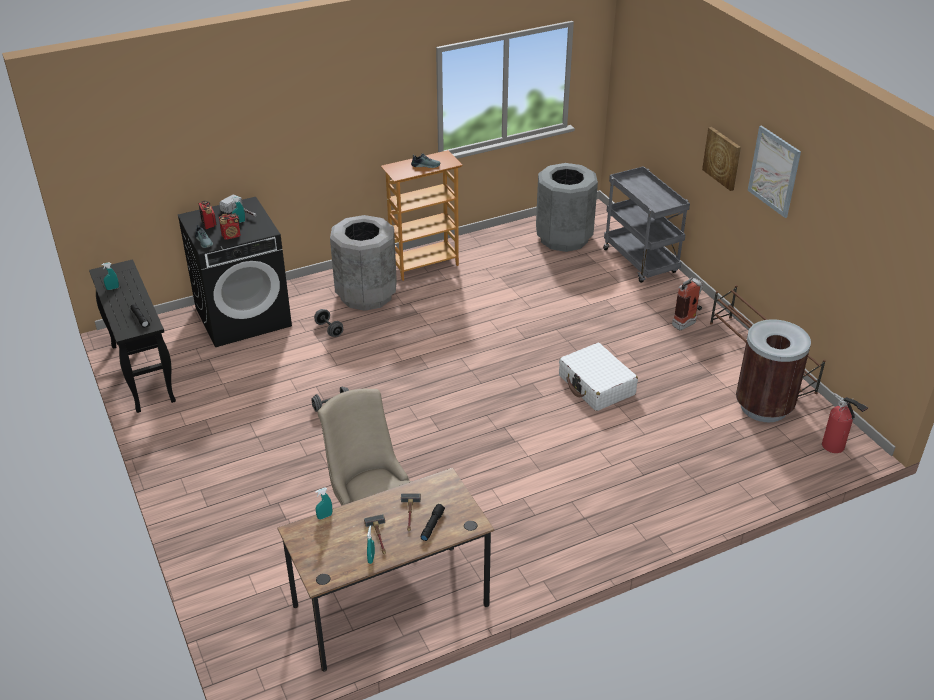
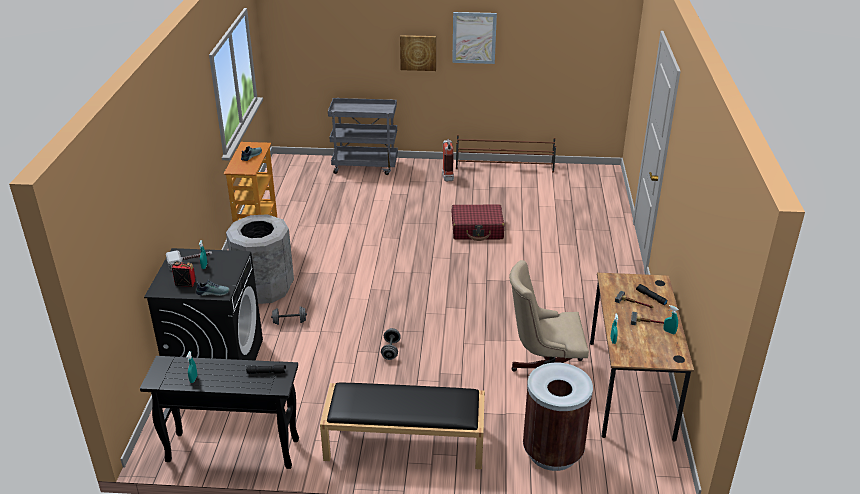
camera: 60 degrees left, 5 degrees down
radio [219,213,241,240] -> none
grey trash can [536,163,598,252] -> none
white suitcase [559,343,638,411] -> red suitcase [452,204,504,241]
brown trash can [736,319,811,422] -> brown trash can moved to [523,363,593,471]
fire extinguisher [822,393,868,453] -> none
none -> black bench [320,382,485,469]

